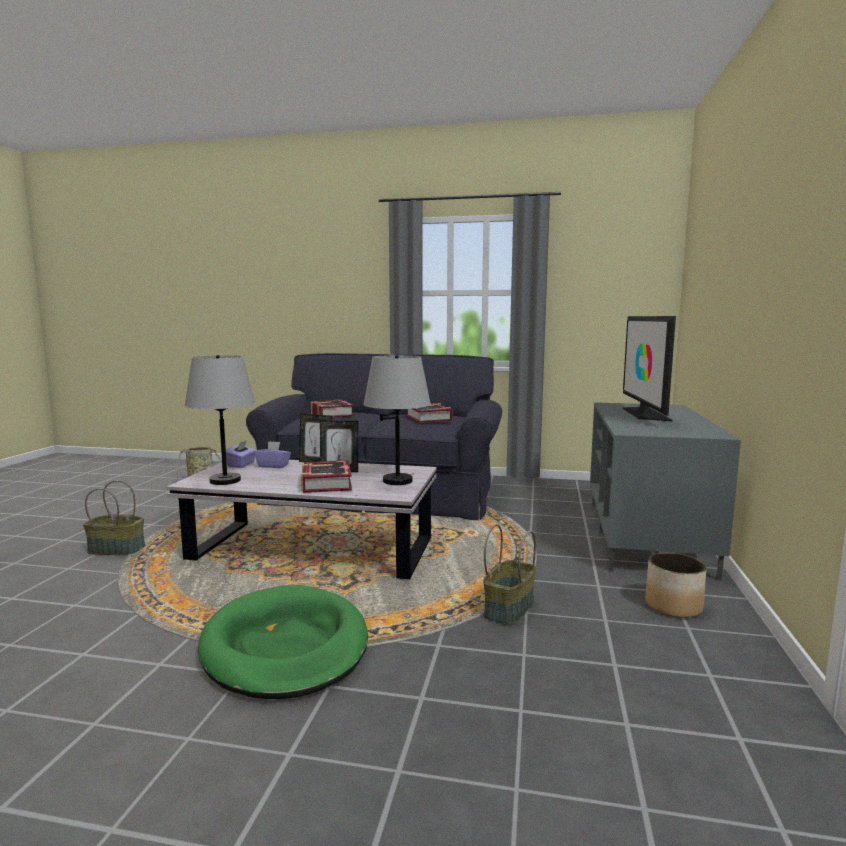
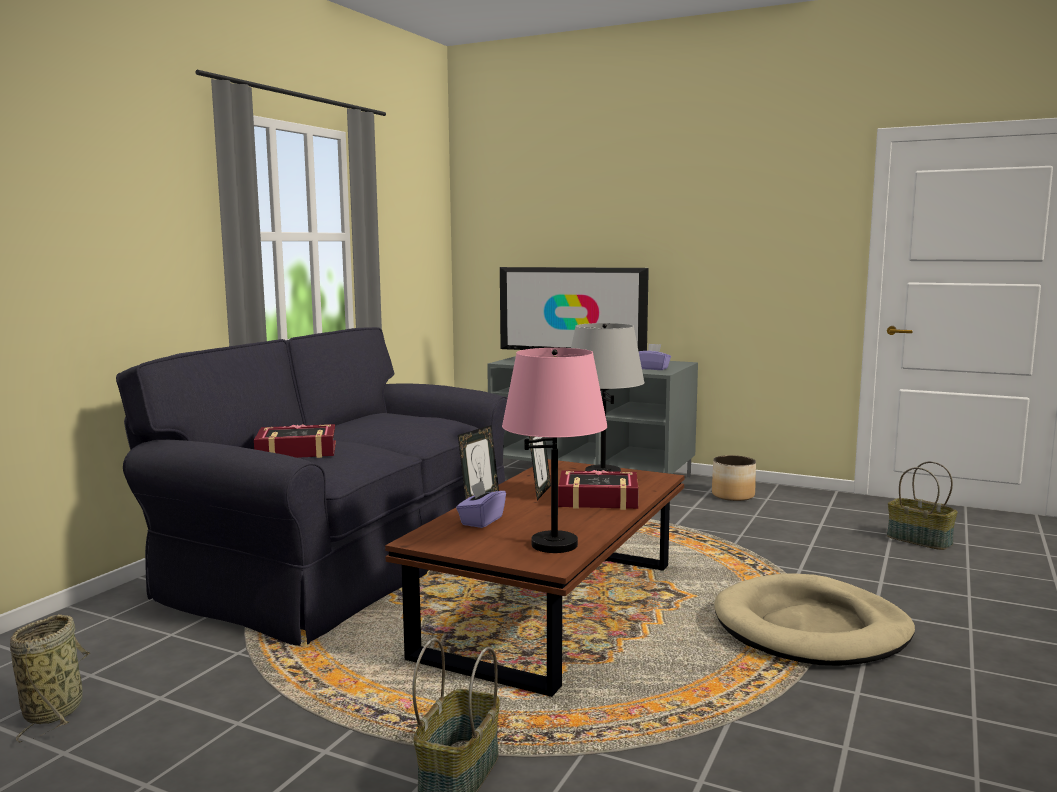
camera: 75 degrees left, 0 degrees up
white coffee table [167,458,437,579] -> brown coffee table [385,459,684,697]
grey table lamp [185,355,255,485] -> pink table lamp [502,348,608,553]
green dog bed [198,585,368,699] -> beige dog bed [714,574,915,666]
purple tissue box [226,440,256,468] -> purple tissue box moved to [639,344,671,370]
book [405,403,453,423] -> none
basket [483,524,536,625] -> basket moved to [887,461,958,550]

